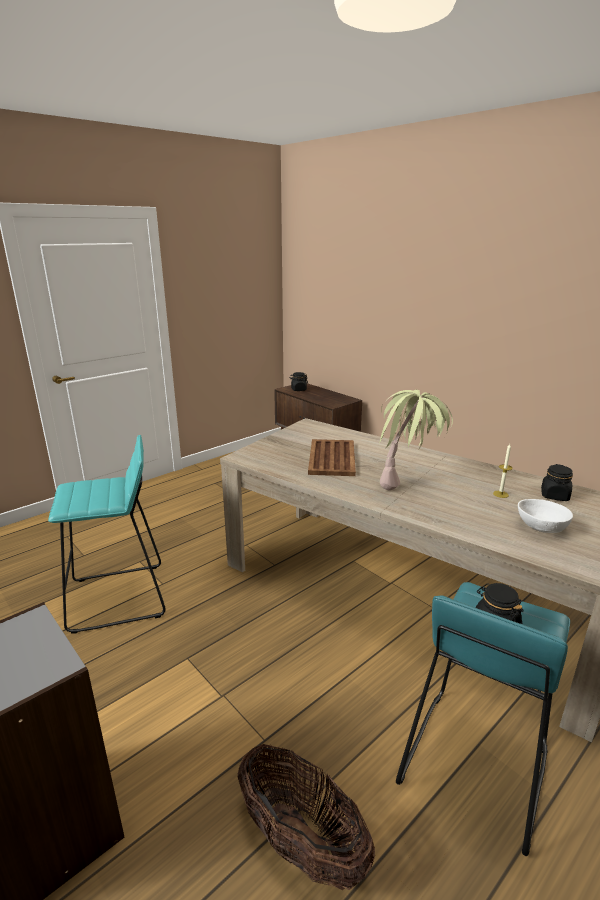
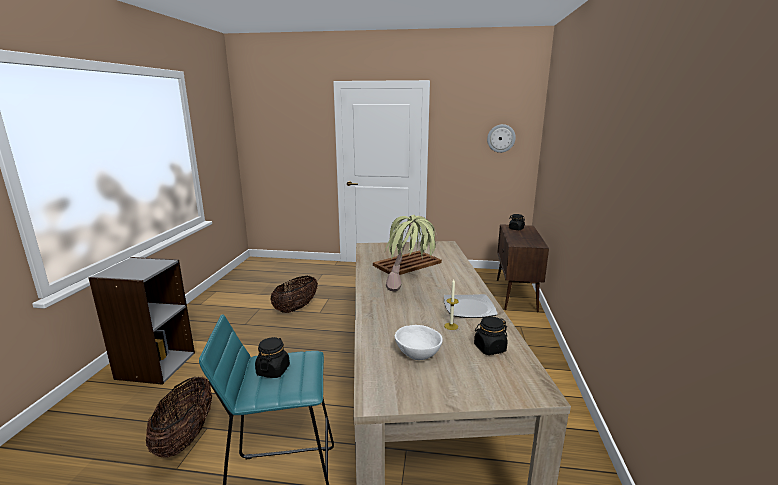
camera: 50 degrees right, 5 degrees down
turquoise stool [48,435,166,634] -> basket [270,276,318,313]
none -> plate [444,294,498,318]
none -> wall clock [487,124,516,153]

